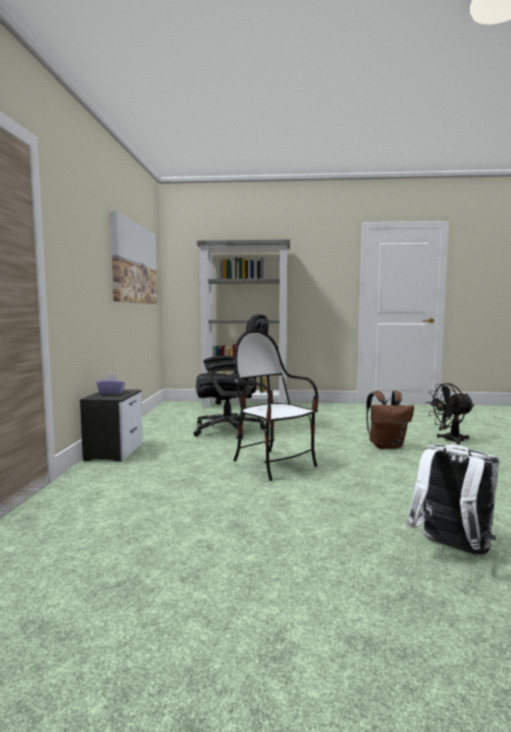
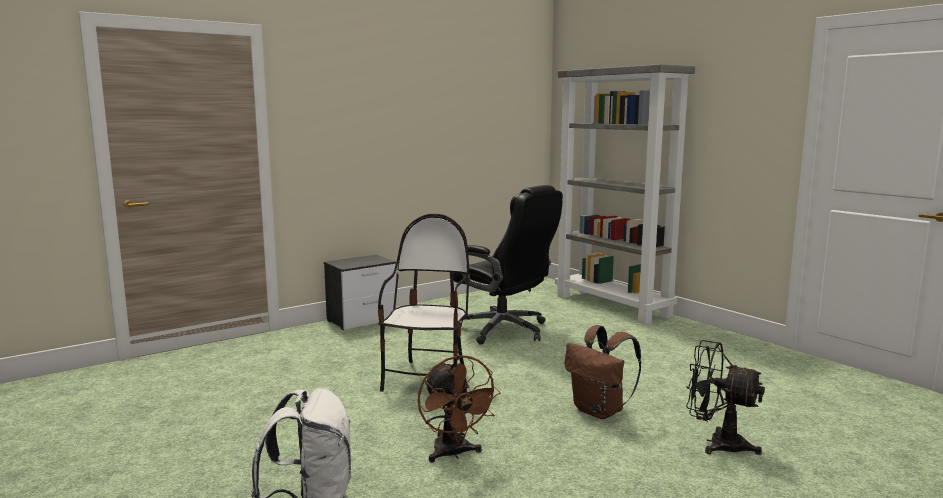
camera: 50 degrees right, 5 degrees up
purple tissue box [97,374,125,395] -> none
picture [110,211,157,304] -> none
none -> brown fan [418,355,501,463]

